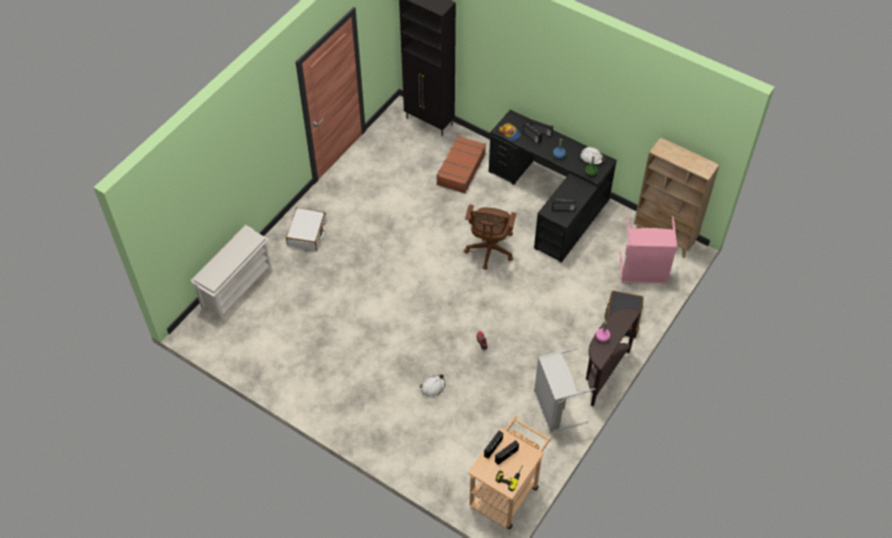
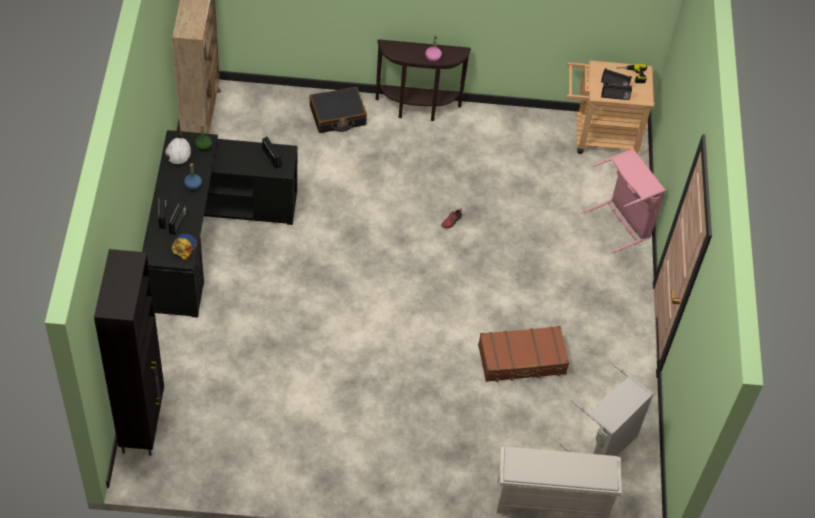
camera: 125 degrees left, 0 degrees up
white suitcase [286,208,326,250] -> none
white hard hat [420,374,445,397] -> none
brown suitcase [436,136,486,194] -> brown suitcase moved to [478,326,569,382]
brown office chair [464,205,517,270] -> none
grey laundry basket [534,347,595,433] -> grey laundry basket moved to [558,361,653,456]
pink laundry basket [619,215,677,284] -> pink laundry basket moved to [581,149,666,254]

